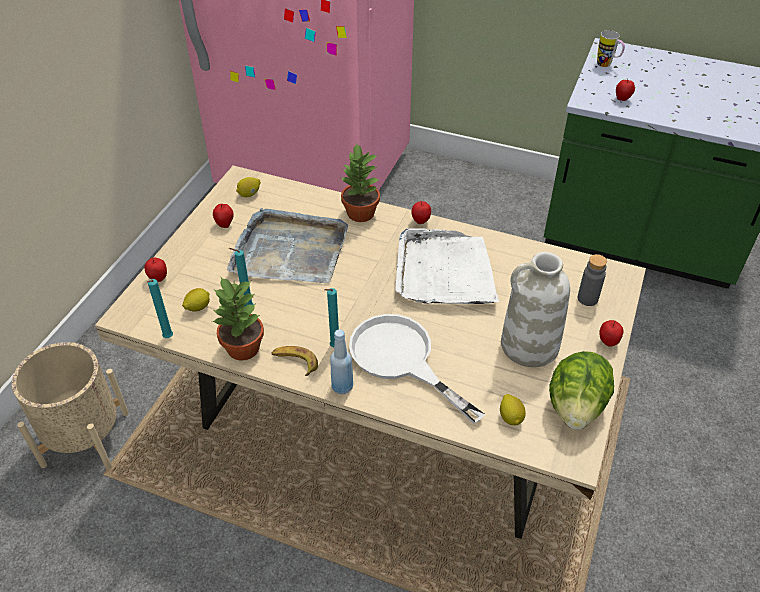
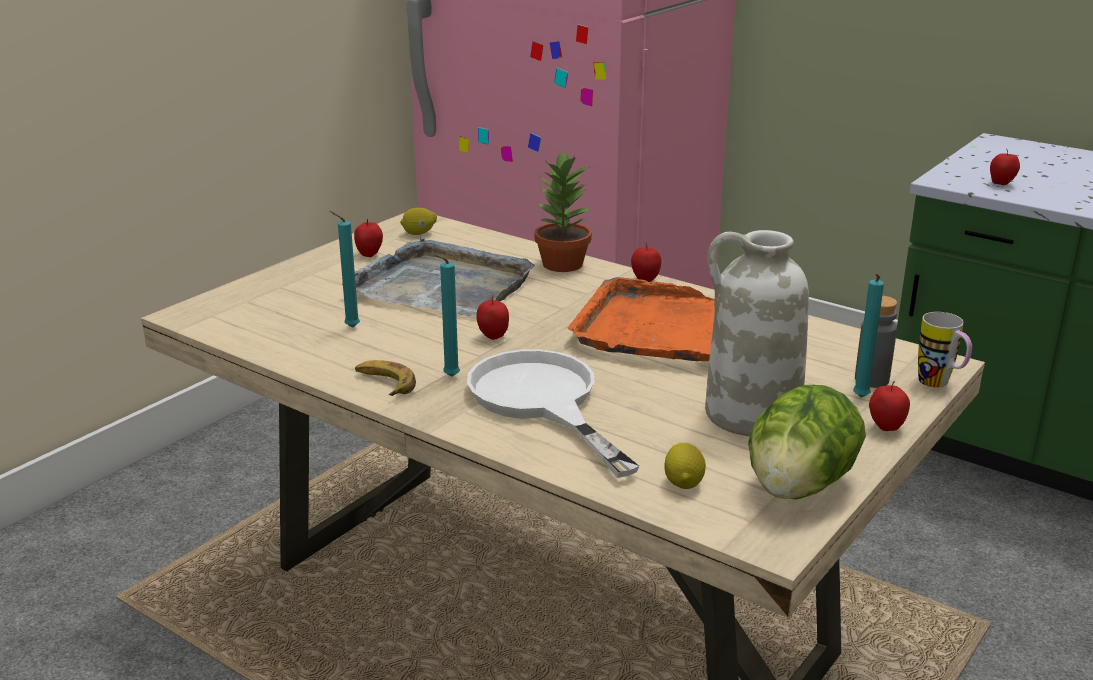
camera: 15 degrees right, 20 degrees down
beige planter [12,342,129,469] -> none
apple [144,257,167,282] -> apple moved to [476,295,509,340]
turquoise candle [147,279,173,338] -> turquoise candle moved to [853,274,884,397]
lemon [182,288,210,312] -> none
potted plant [212,276,264,361] -> none
blue bottle [330,329,353,394] -> none
white tray [395,228,499,304] -> orange tray [568,277,715,361]
mug [597,30,625,67] -> mug moved to [918,312,972,388]

